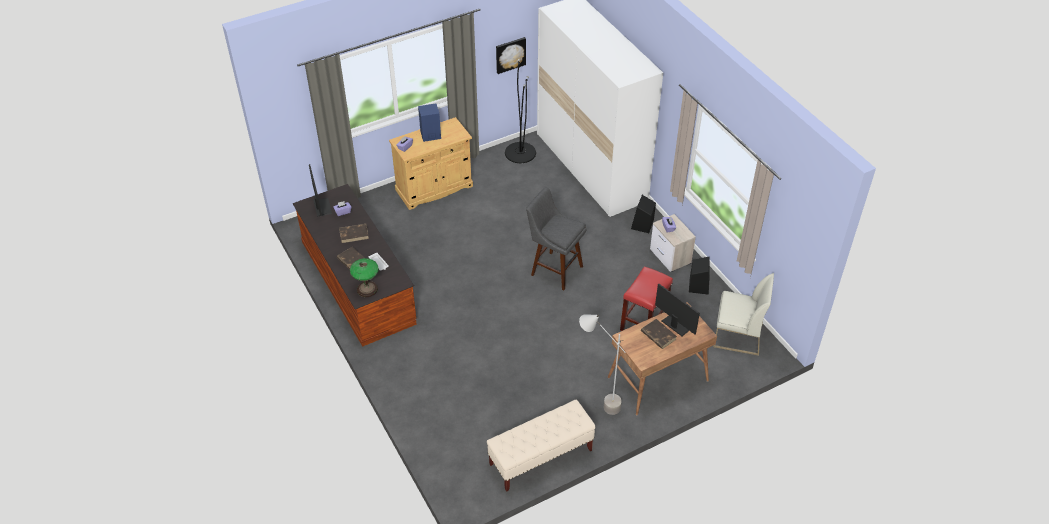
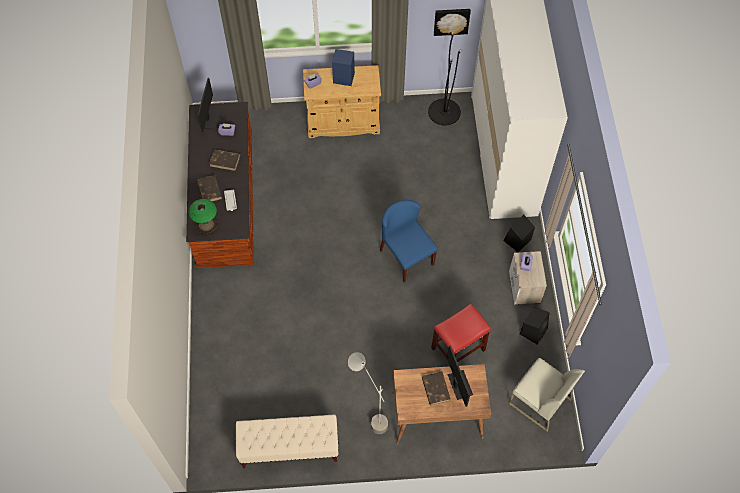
camera: 25 degrees right, 15 degrees up
grey stool [526,187,586,290] -> blue chair [380,200,438,282]

